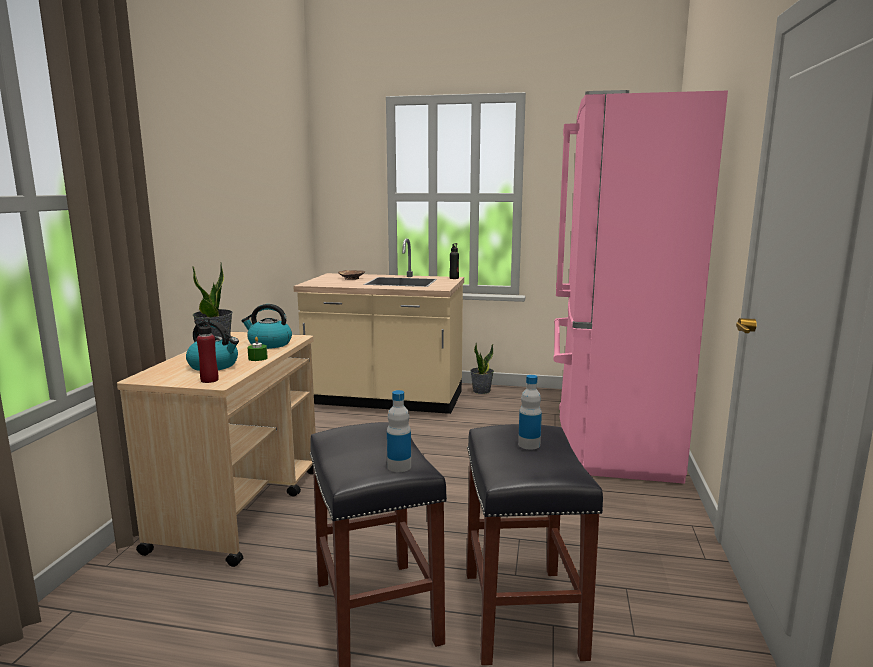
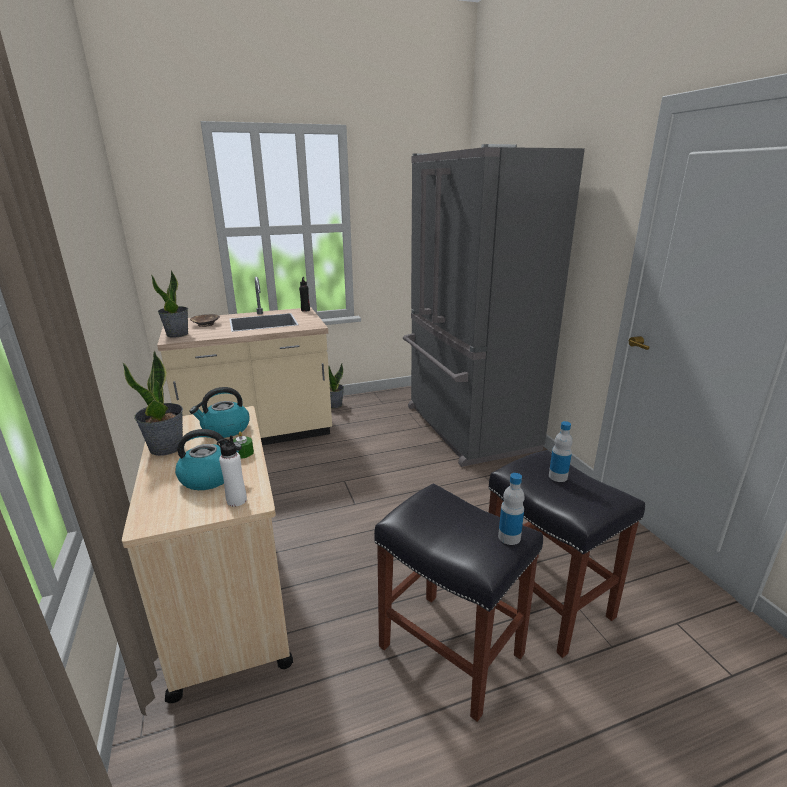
camera: 30 degrees left, 10 degrees up
red bottle [194,319,219,383] -> white bottle [217,435,247,507]
pink fridge [553,90,728,484] -> grey fridge [403,144,585,467]
none -> potted plant [151,270,188,337]

